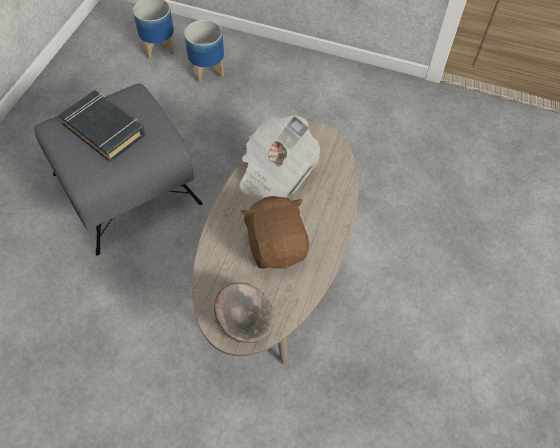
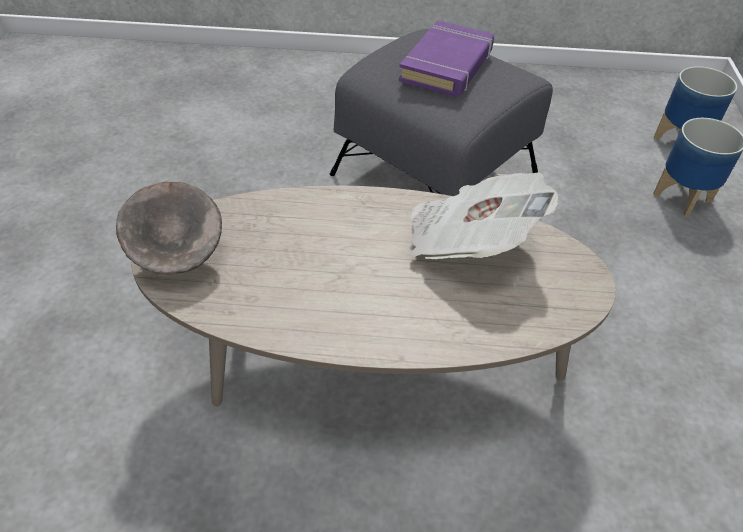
camera: 75 degrees right, 10 degrees down
black book [59,90,145,162] -> purple book [399,20,494,97]
brown plush toy [240,196,309,269] -> none

